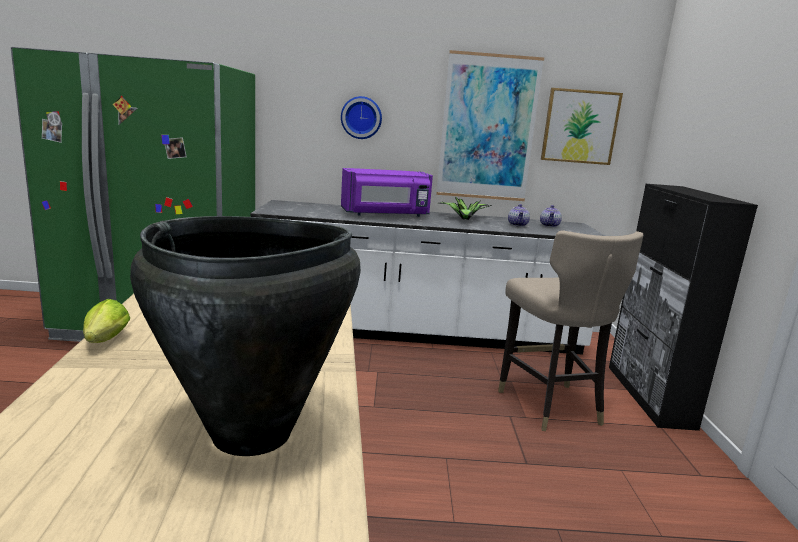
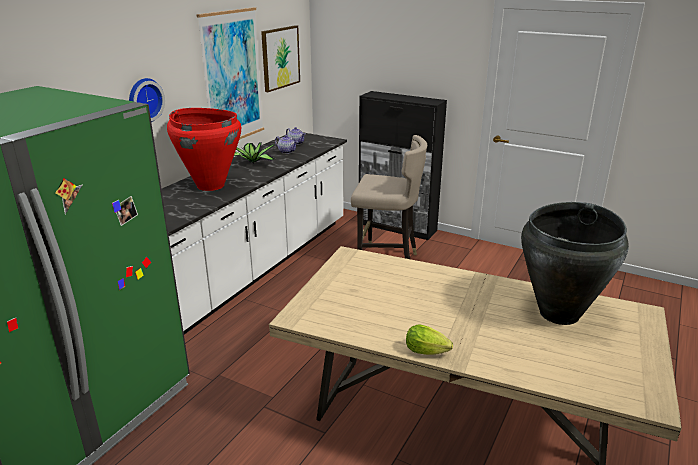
camera: 60 degrees left, 10 degrees up
purple microwave [341,168,433,217] -> red vase [167,108,241,191]

